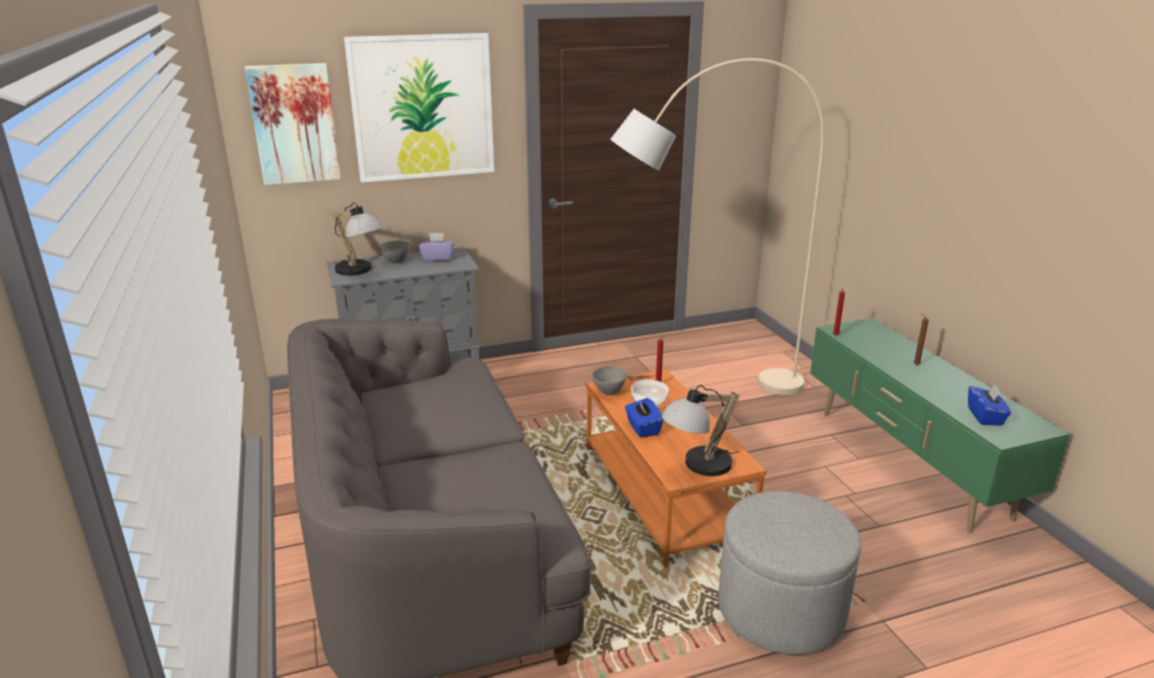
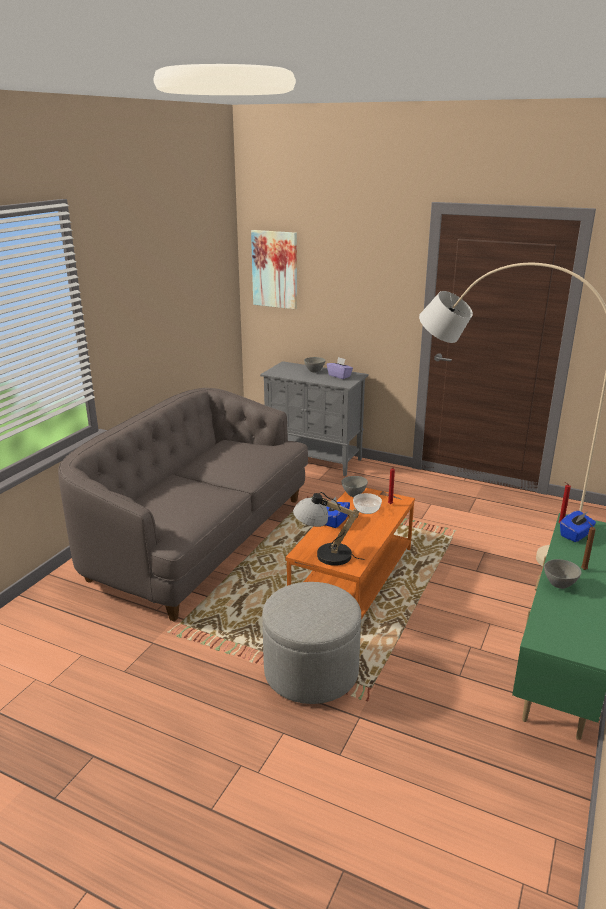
camera: 45 degrees right, 0 degrees up
table lamp [330,202,383,276] -> none
picture [344,33,494,183] -> none
blue tissue box [968,384,1011,426] -> blue tissue box moved to [560,511,596,542]
none -> grey bowl [544,559,581,589]

